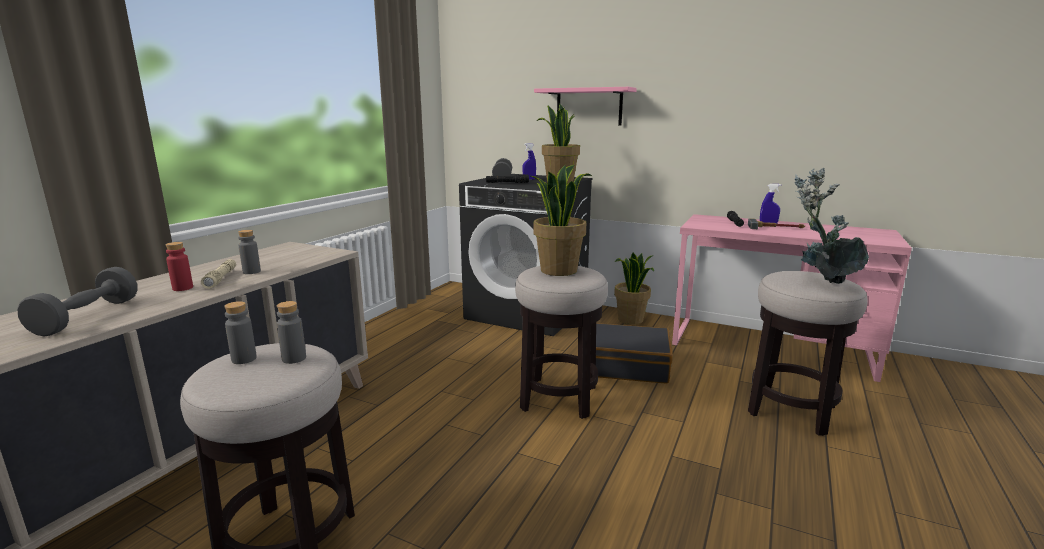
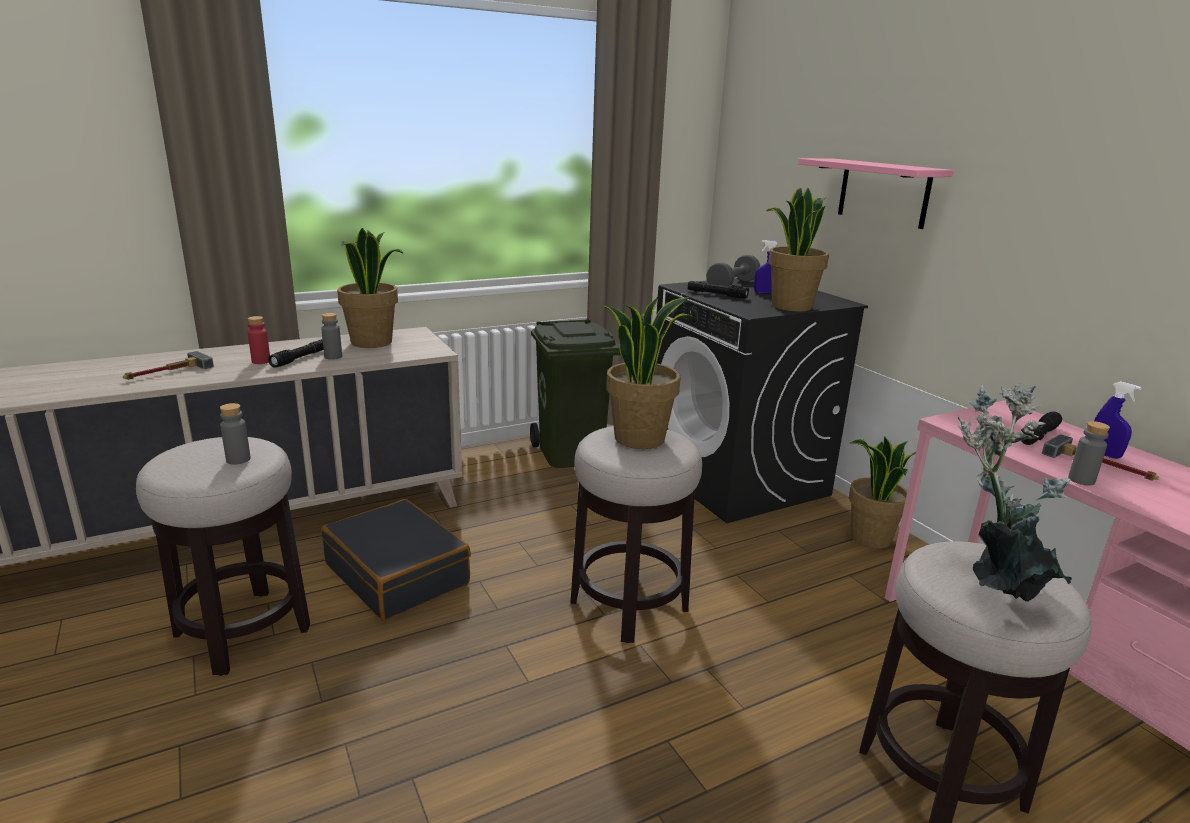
camera: 35 degrees right, 5 degrees up
grey dumbbell [17,267,138,337] -> hammer [123,351,214,380]
beige flashlight [201,259,236,289] -> black flashlight [268,339,324,368]
grey bottle [224,301,257,364] -> grey bottle moved to [1068,421,1110,486]
black suitcase [596,323,673,384] -> black suitcase moved to [321,499,471,620]
none -> potted plant [337,228,404,348]
none -> green trash can [530,319,621,468]

